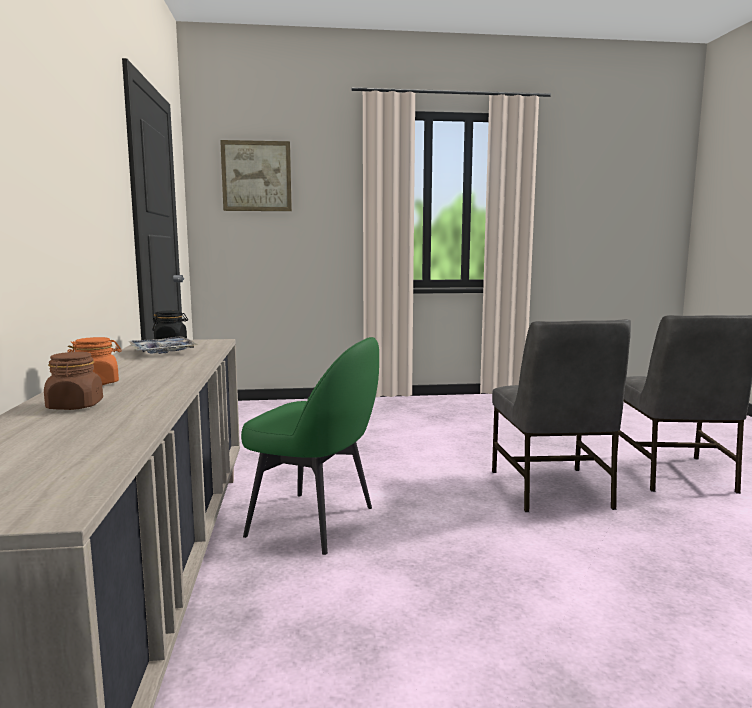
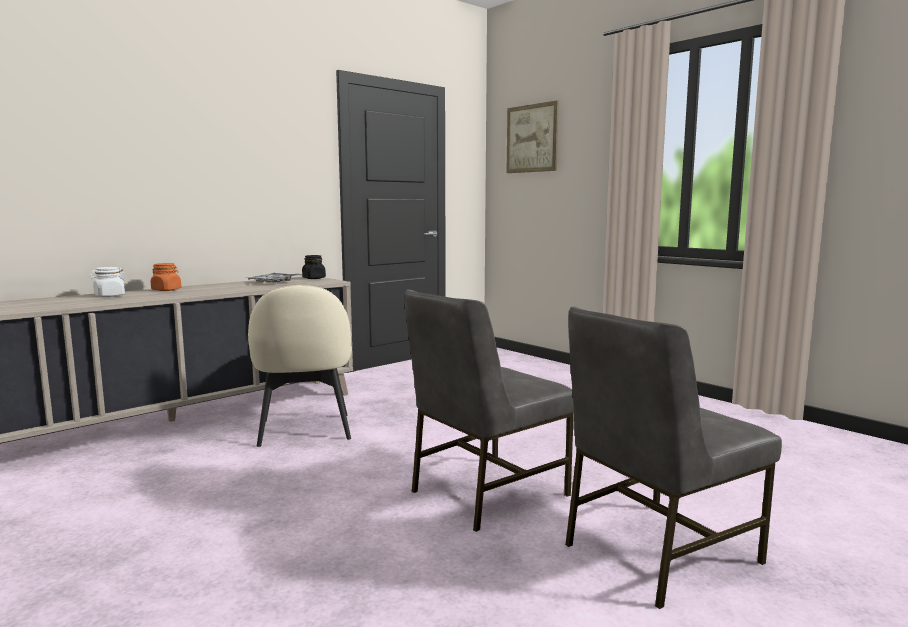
camera: 55 degrees right, 0 degrees up
brown jar [44,352,103,410] -> white jar [89,267,126,297]
green chair [241,337,379,555] -> beige chair [248,285,352,447]

